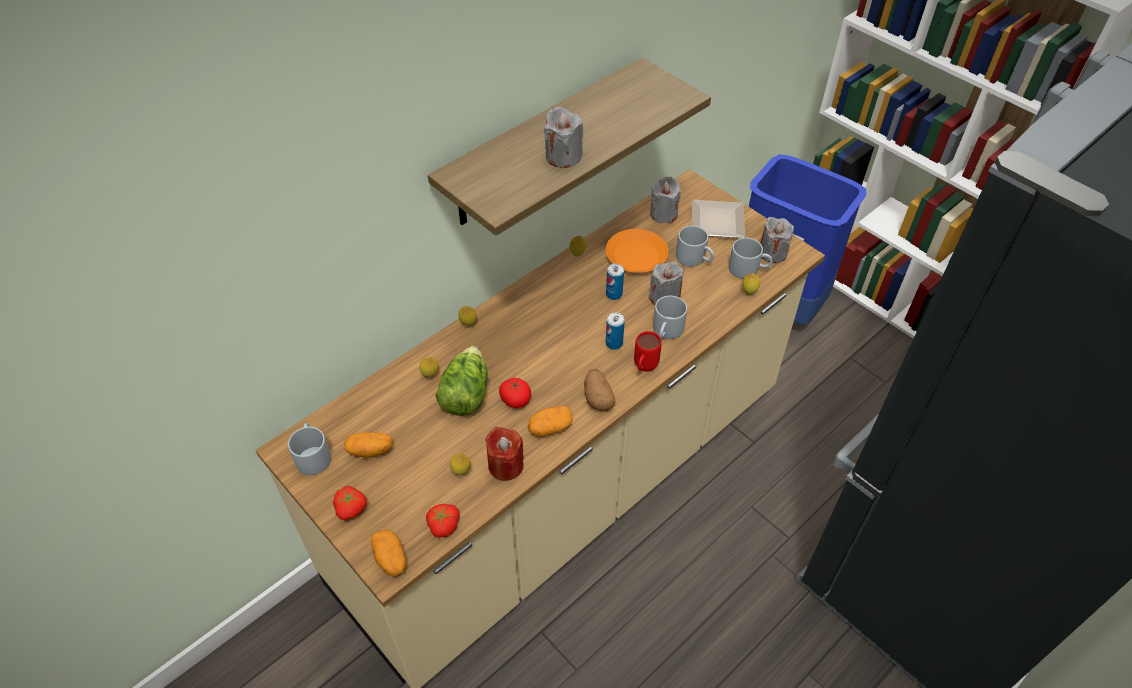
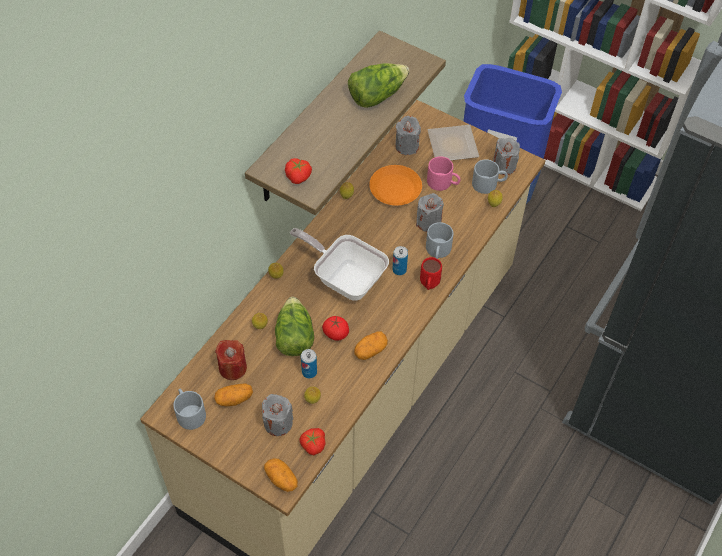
camera: 15 degrees left, 5 degrees up
tomato [333,486,367,520] -> tomato moved to [285,158,312,184]
red candle [485,427,524,481] -> red candle moved to [215,340,247,380]
grey candle [544,107,583,168] -> grey candle moved to [262,394,293,436]
potato [584,369,615,411] -> none
can [606,263,624,300] -> can moved to [301,349,317,378]
grey mug [676,226,714,267] -> pink mug [427,156,460,191]
none -> frying pan [290,228,389,301]
none -> lettuce [348,63,409,108]

